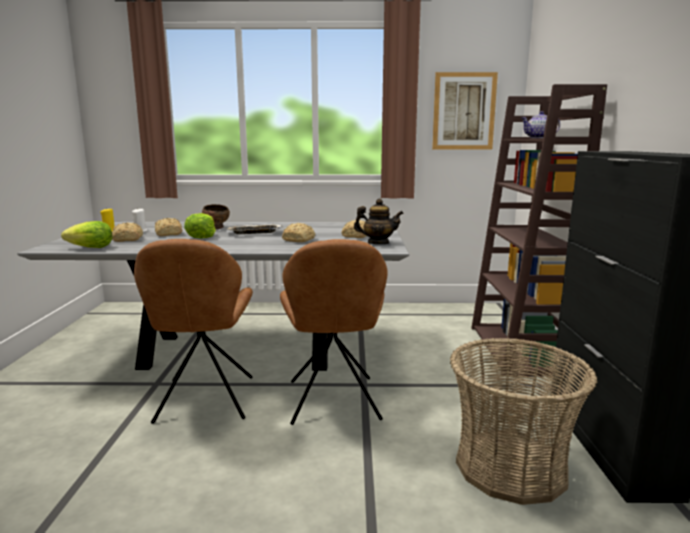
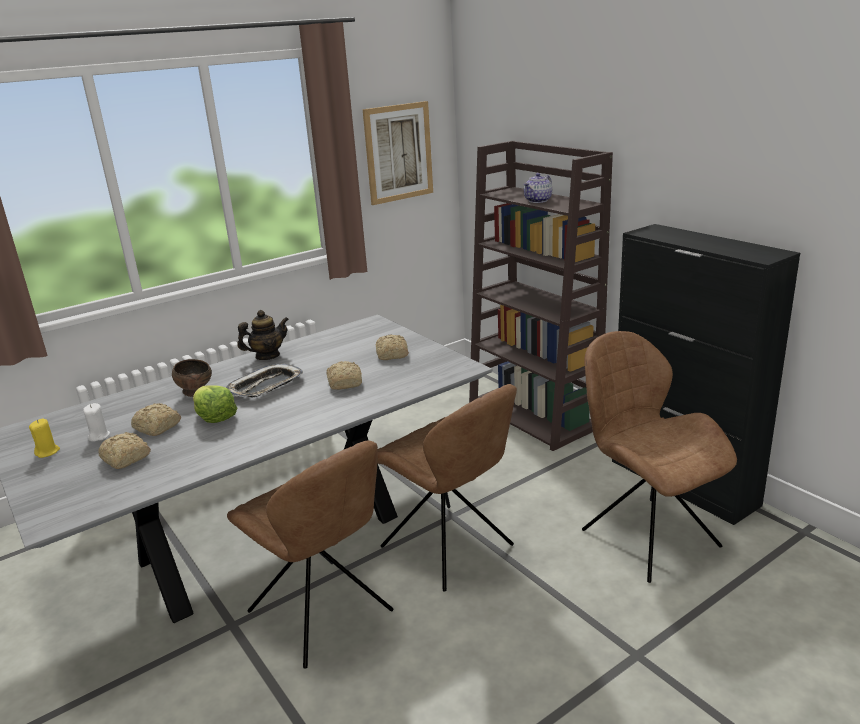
camera: 35 degrees left, 10 degrees up
lettuce [61,221,113,248] -> none
teapot [354,198,404,244] -> teapot moved to [237,310,289,360]
basket [450,338,598,505] -> brown chair [582,331,737,583]

